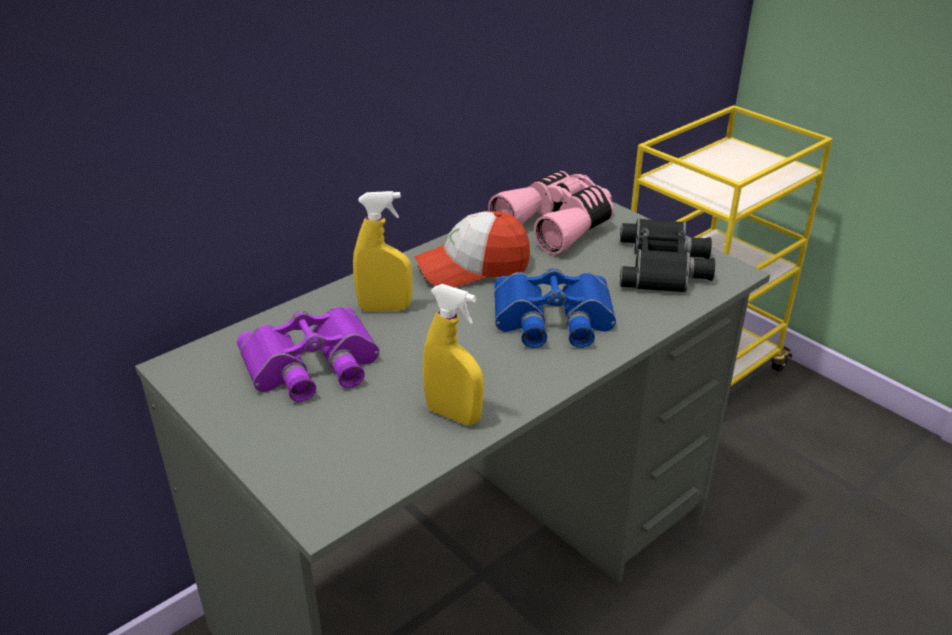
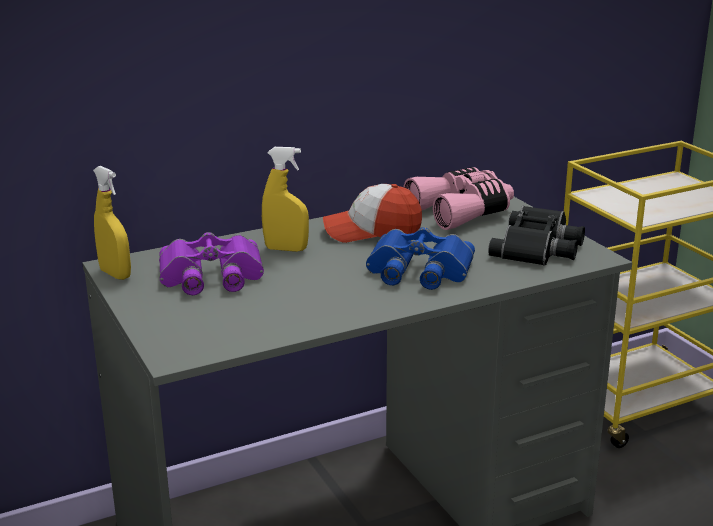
camera: 15 degrees right, 10 degrees down
yellow spray bottle [423,284,484,425] -> yellow spray bottle moved to [93,166,131,280]

